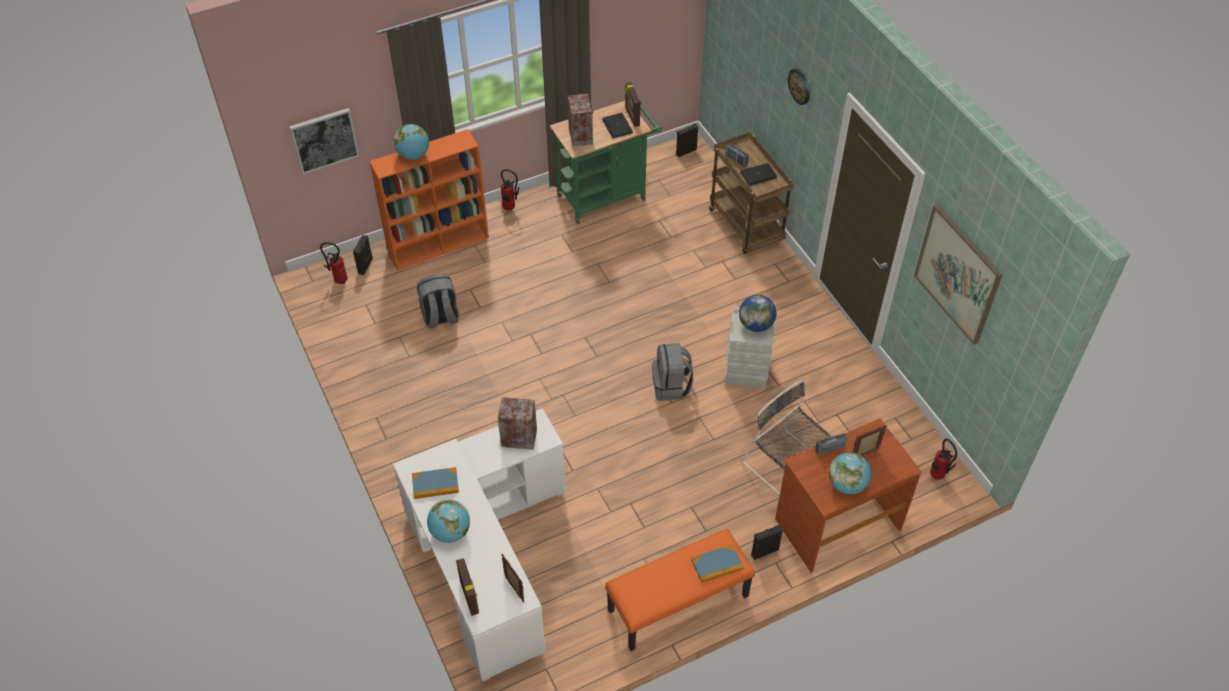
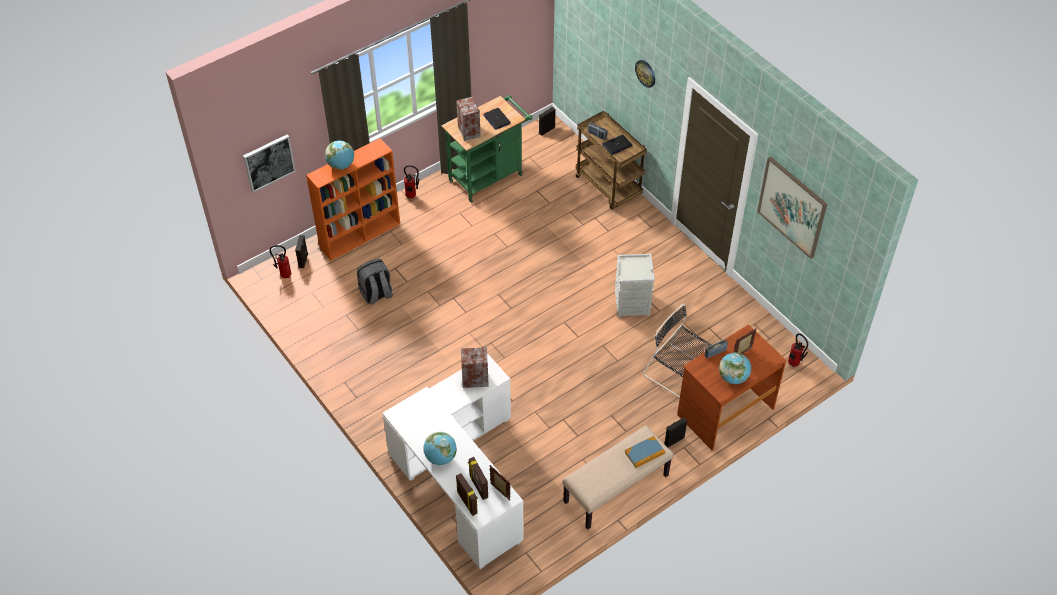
camera: 10 degrees left, 0 degrees up
book [412,467,459,499] -> none
orange bench [605,529,755,651] -> beige bench [562,425,674,529]
picture frame [624,82,640,127] -> picture frame moved to [468,457,488,500]
grey backpack [652,343,693,401] -> none
globe [739,295,776,332] -> none

